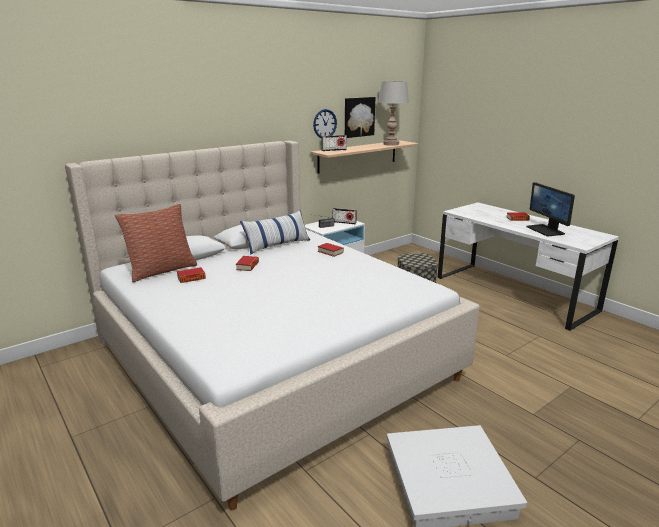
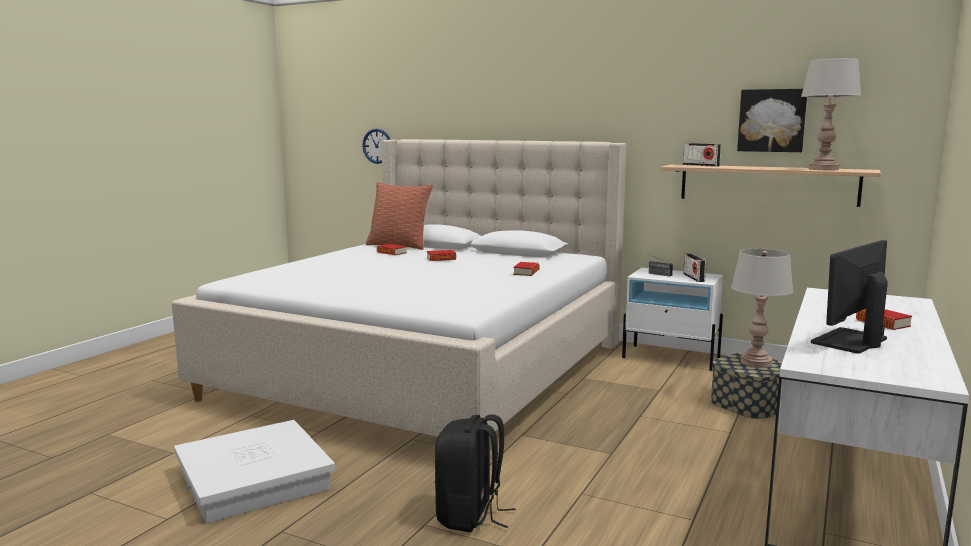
camera: 65 degrees right, 10 degrees down
pillow [240,210,310,255] -> none
wall clock [313,109,337,139] -> wall clock moved to [362,129,390,164]
none -> black backpack [435,414,515,532]
none -> grey table lamp [731,249,793,368]

